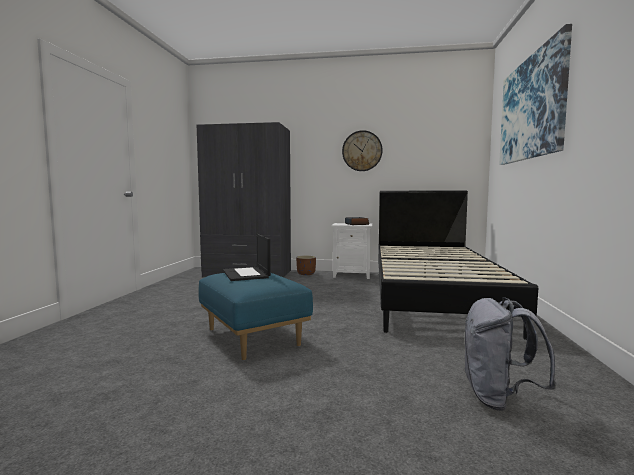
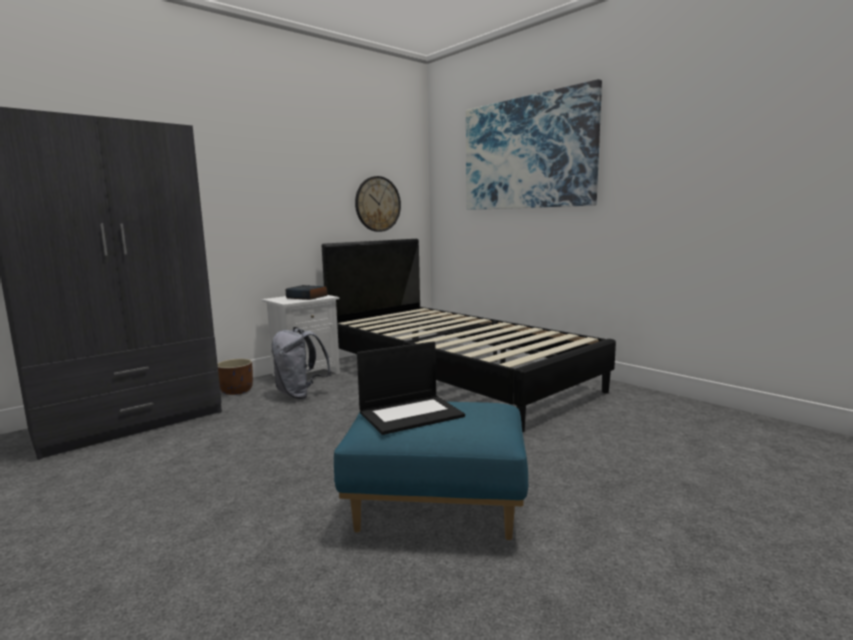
camera: 50 degrees left, 5 degrees up
laptop [223,234,271,281] -> laptop turned 45 degrees counterclockwise [357,341,465,435]
wall clock [342,130,382,171] -> wall clock moved to [355,176,401,232]
grey backpack [463,297,557,411] -> grey backpack moved to [272,327,332,399]

